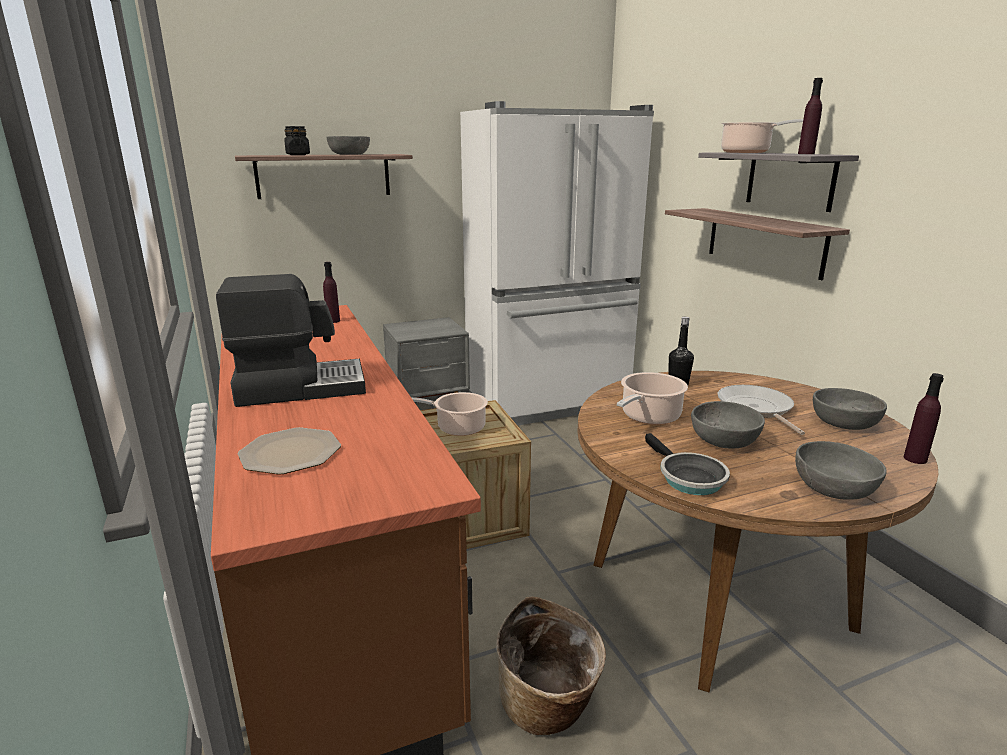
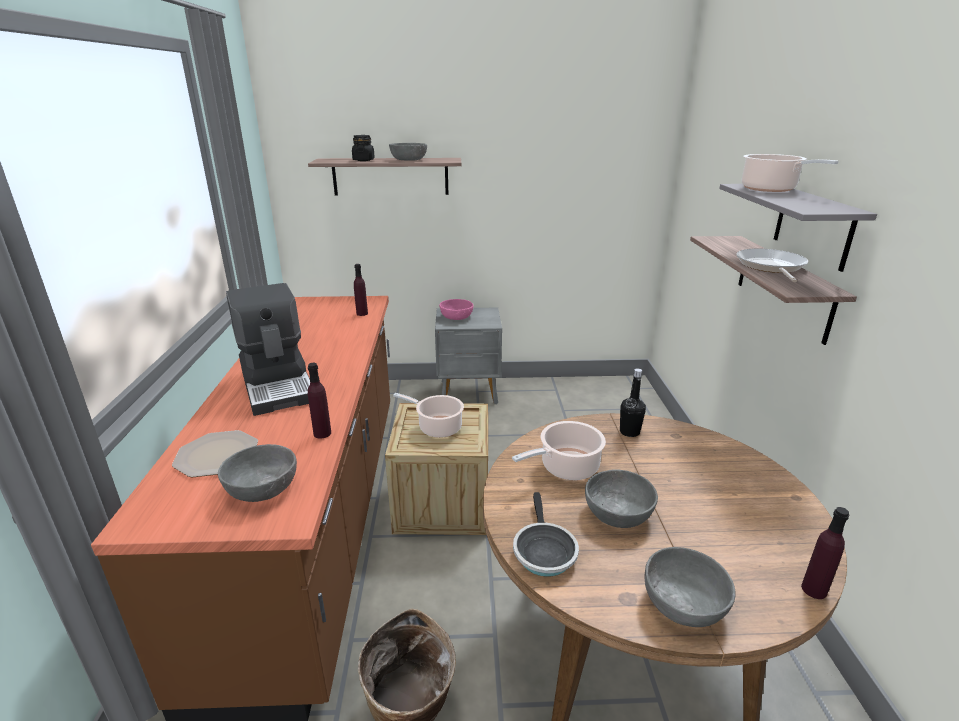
camera: 20 degrees right, 5 degrees up
coffee machine [216,274,366,407] -> coffee machine turned 60 degrees clockwise [226,283,310,416]
white fridge [460,101,654,426] -> none
frying pan [718,385,805,435] -> frying pan moved to [736,248,808,282]
purple bottle [798,78,823,154] -> purple bottle moved to [308,363,331,439]
grey bowl [813,388,887,430] -> grey bowl moved to [218,444,297,502]
none -> pink bowl [439,299,474,320]

